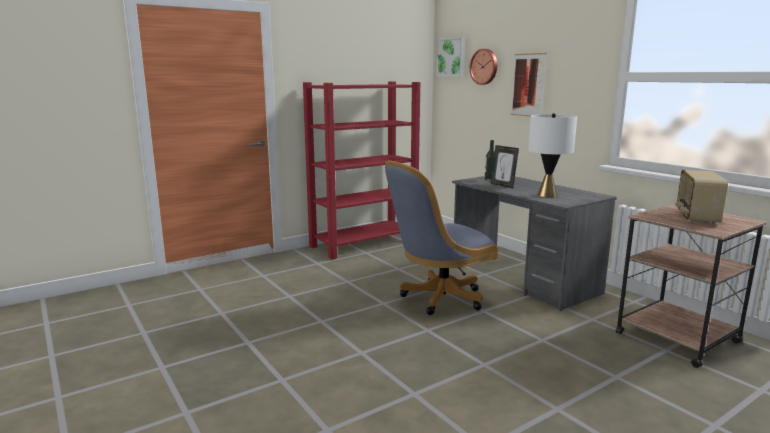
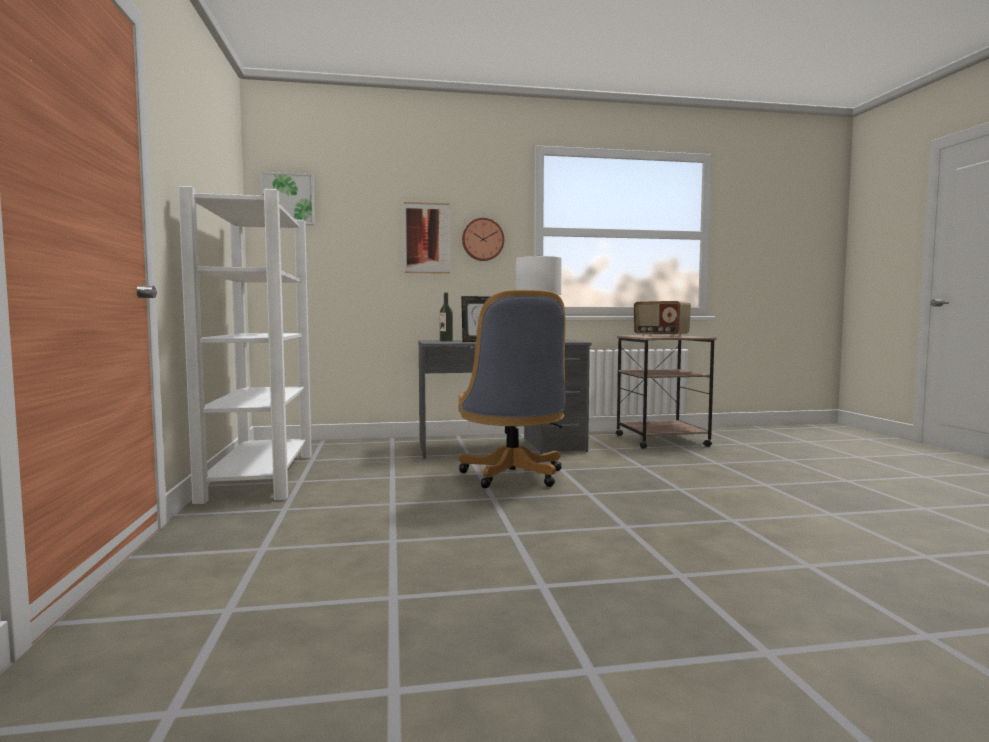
camera: 65 degrees left, 10 degrees down
red bookcase [303,81,420,259] -> white bookcase [178,186,312,504]
wall clock [470,49,497,85] -> wall clock moved to [462,218,504,261]

